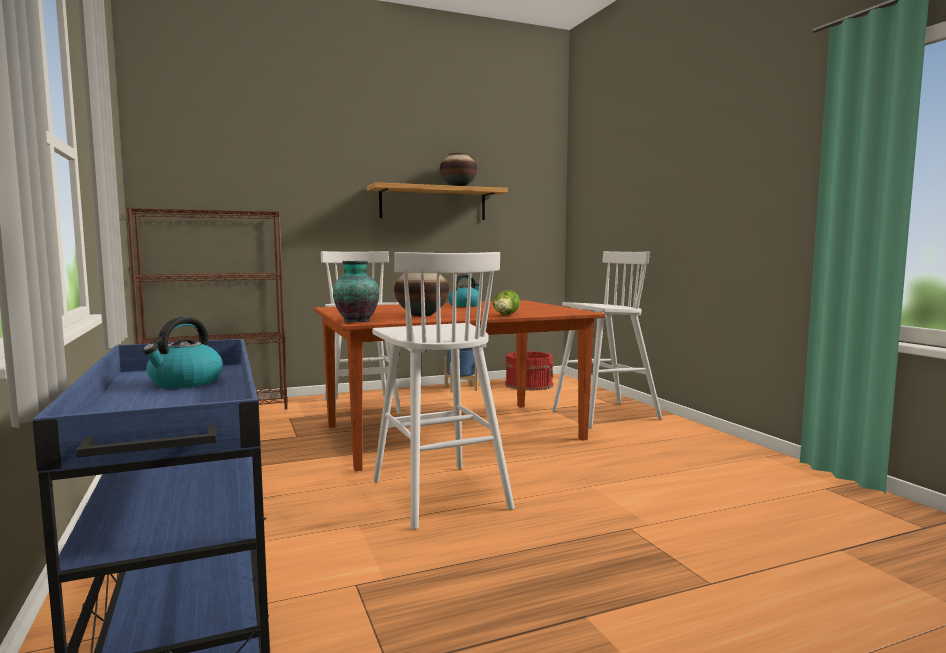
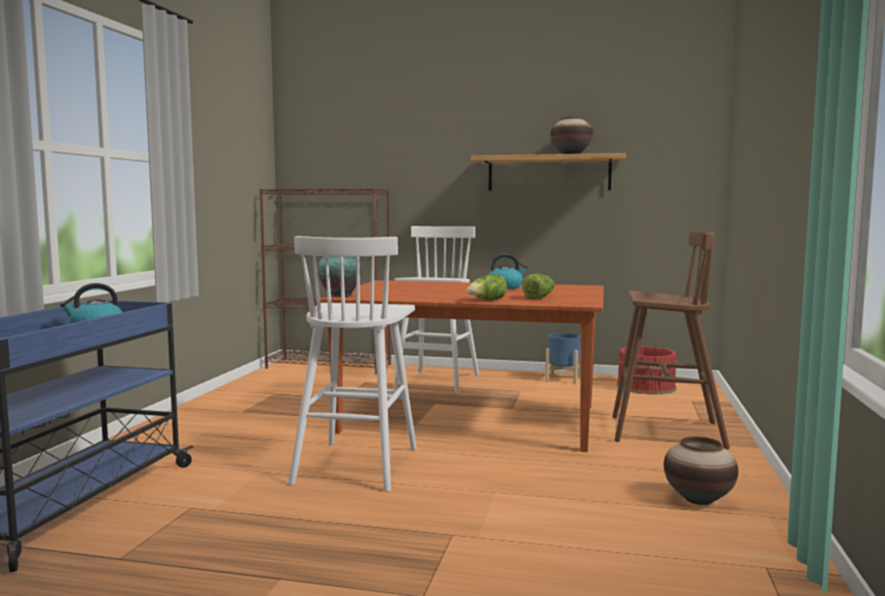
camera: 35 degrees right, 0 degrees up
vase [394,273,449,317] -> vase moved to [664,436,738,505]
white stool [552,251,662,428] -> brown stool [612,231,730,449]
none -> lettuce [522,273,554,299]

